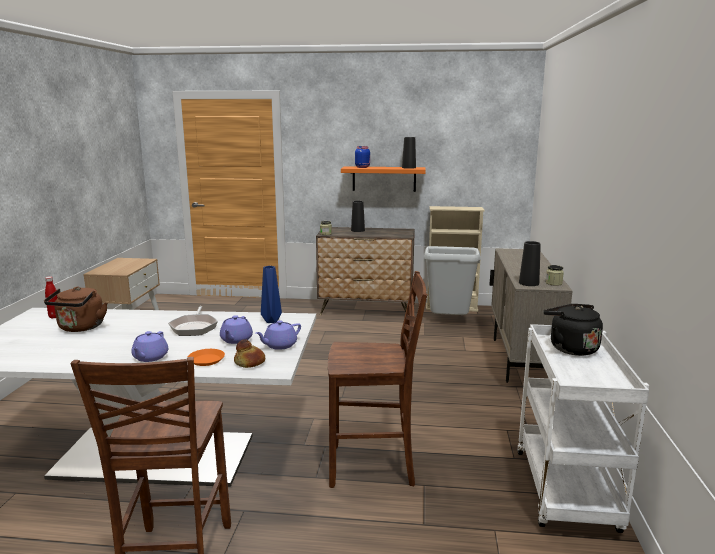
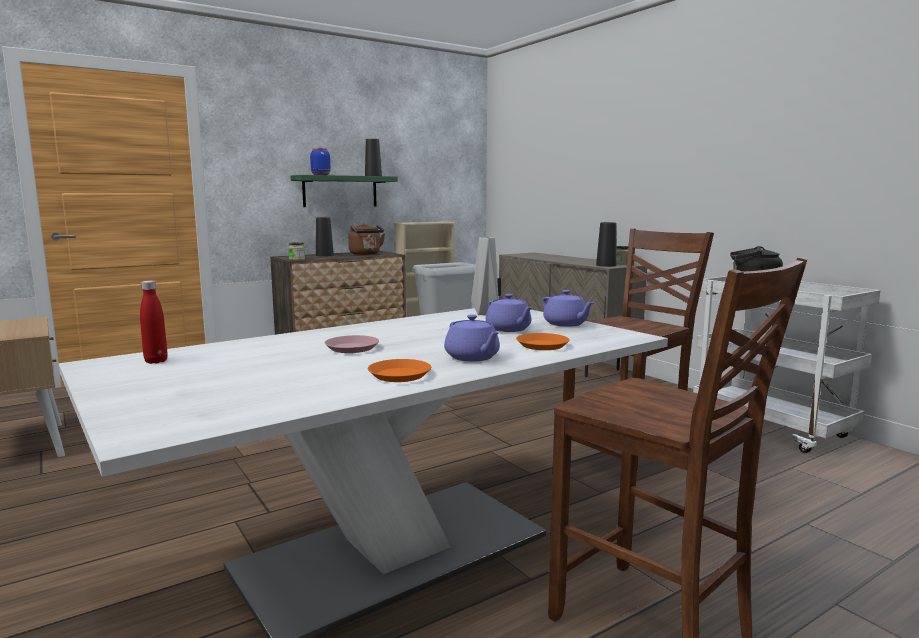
camera: 40 degrees left, 5 degrees down
brown kettle [44,287,107,332] -> brown kettle moved to [348,223,385,255]
frying pan [168,306,218,336] -> none
bread [234,339,265,368] -> none
purple teapot [256,320,301,350] -> purple teapot turned 45 degrees counterclockwise [542,290,595,327]
blue vase [261,266,282,323] -> grey vase [471,237,498,316]
orange shelf [341,166,426,192] -> green shelf [290,175,398,207]
none -> pink plate [324,335,379,353]
none -> orange plate [368,359,431,382]

